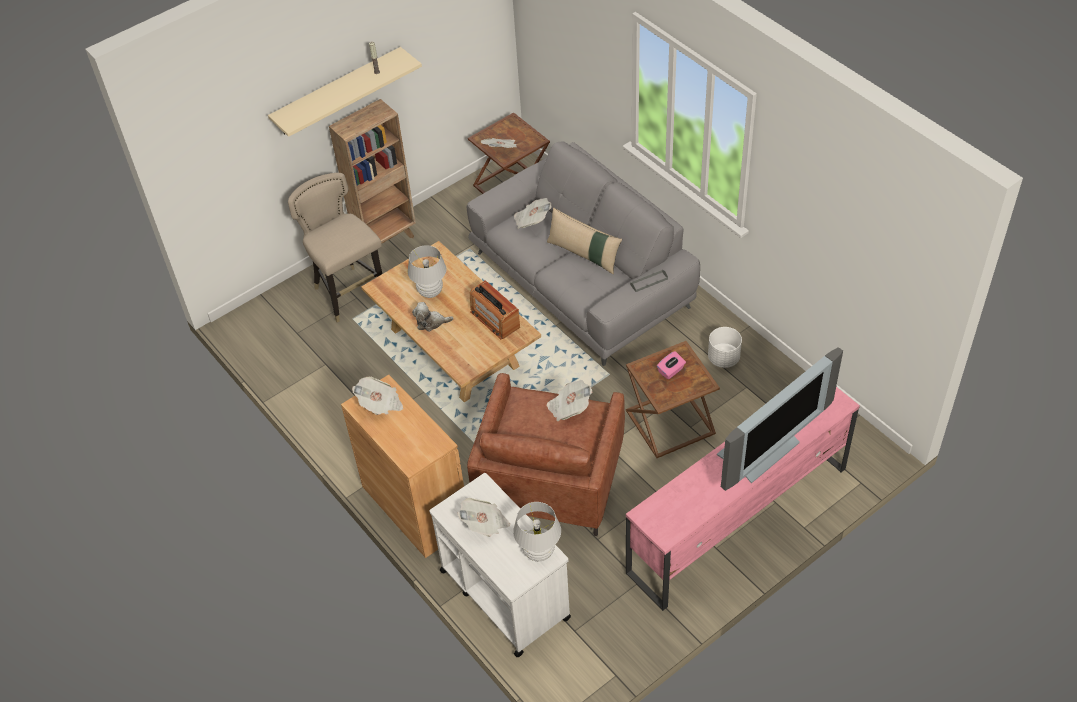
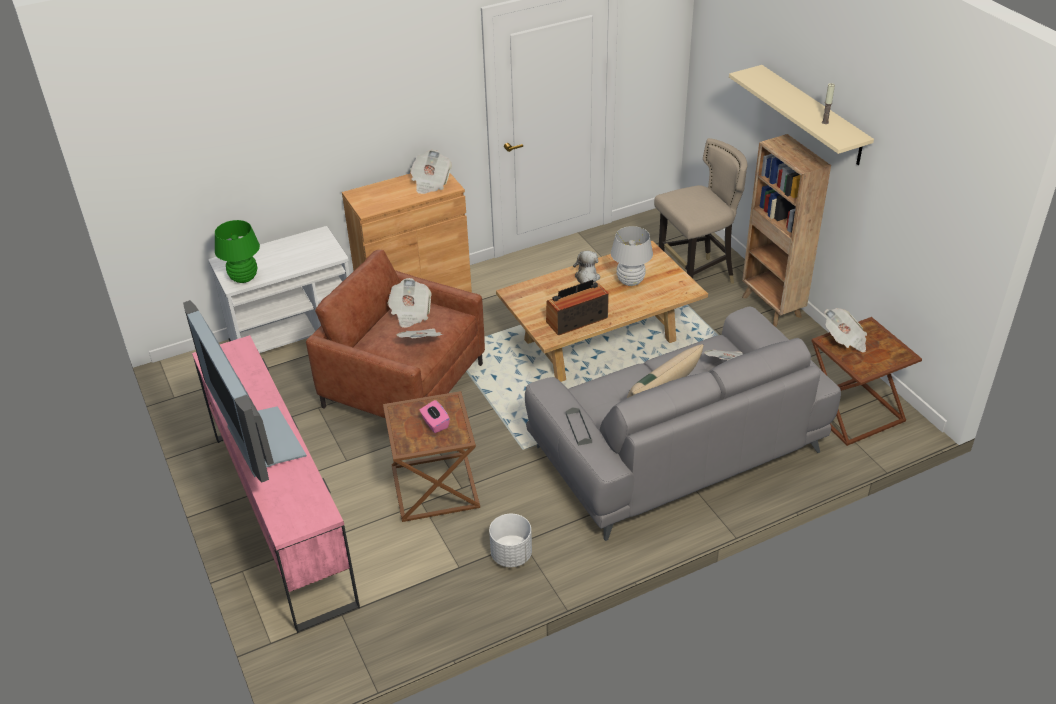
camera: 100 degrees right, 10 degrees down
newspaper [457,498,510,537] -> newspaper moved to [387,278,432,328]
white table lamp [513,502,561,561] -> green table lamp [215,220,260,283]

